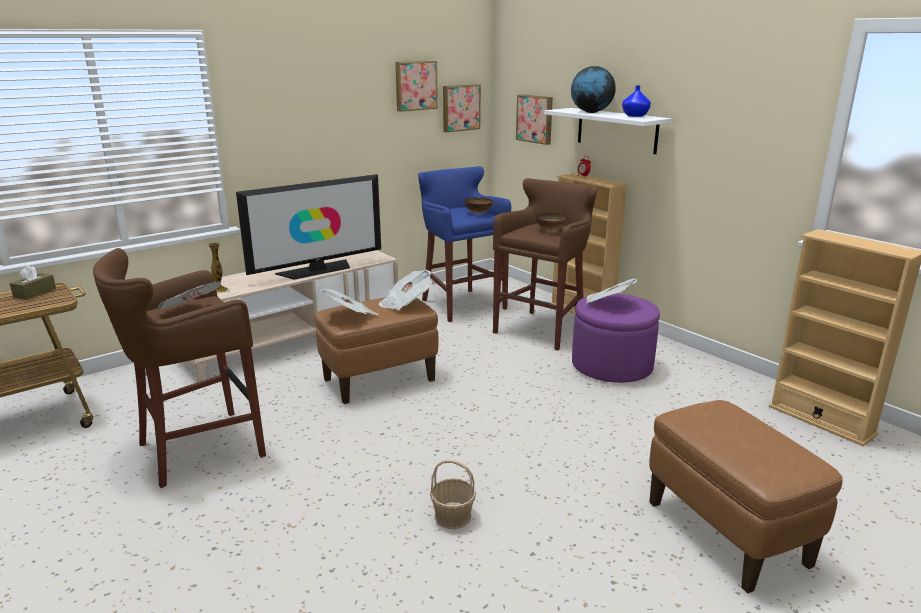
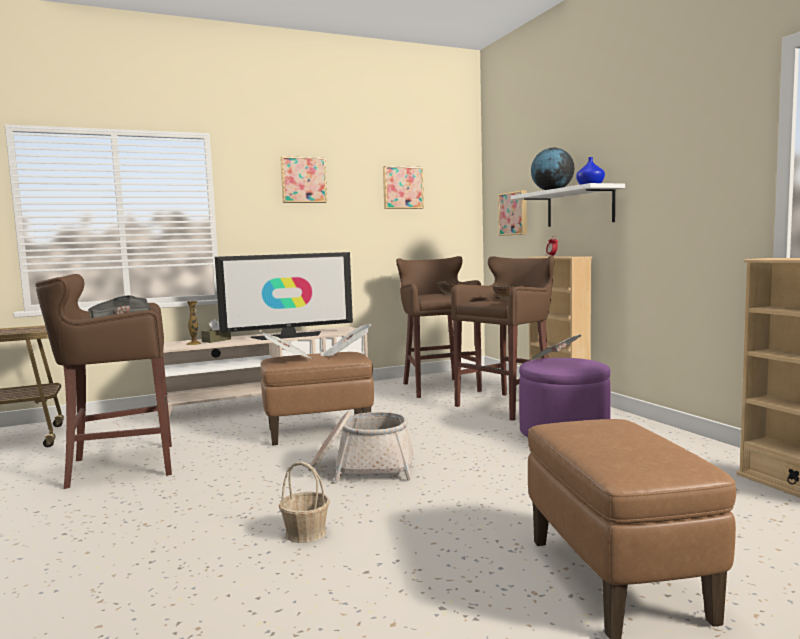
camera: 15 degrees right, 15 degrees down
brown tissue box [9,265,56,300] -> brown tissue box moved to [201,319,231,343]
blue stool [418,166,511,322] -> brown stool [396,256,482,398]
picture [443,84,481,132] -> picture moved to [280,156,327,203]
none -> basket [308,411,414,482]

